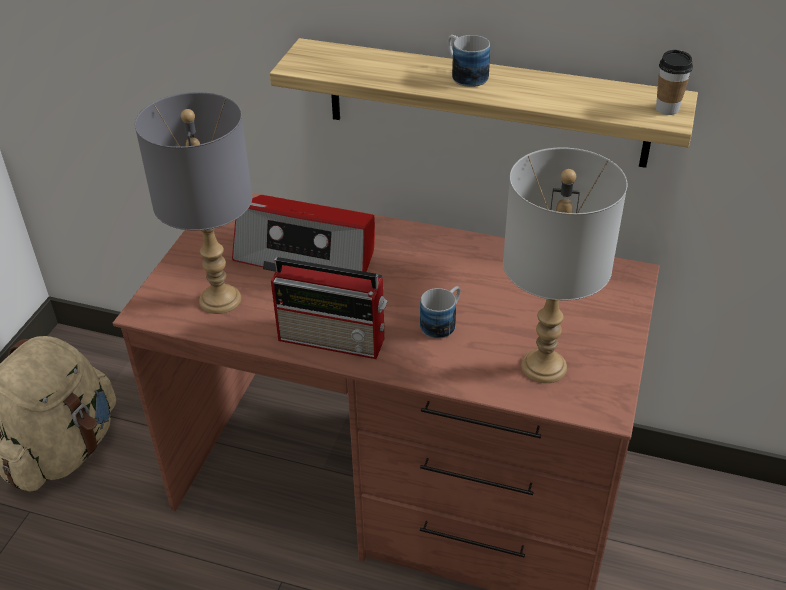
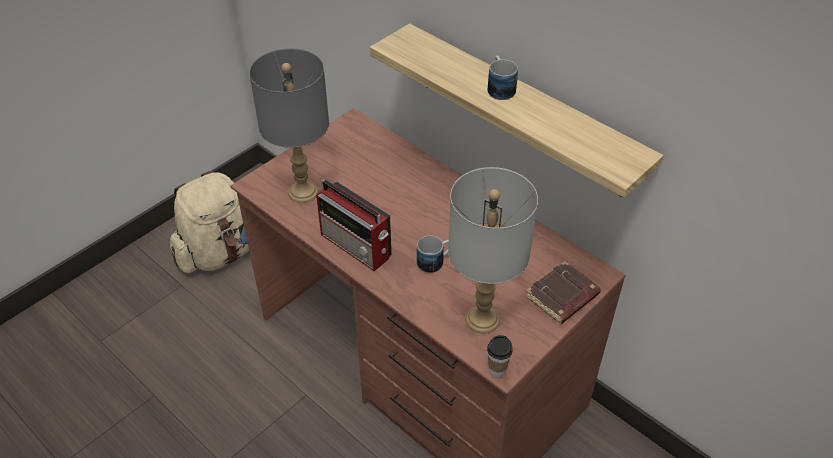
camera: 25 degrees right, 5 degrees up
radio [232,195,375,272] -> none
cup [656,50,693,115] -> cup moved to [487,335,513,378]
none -> brown book [525,261,601,324]

